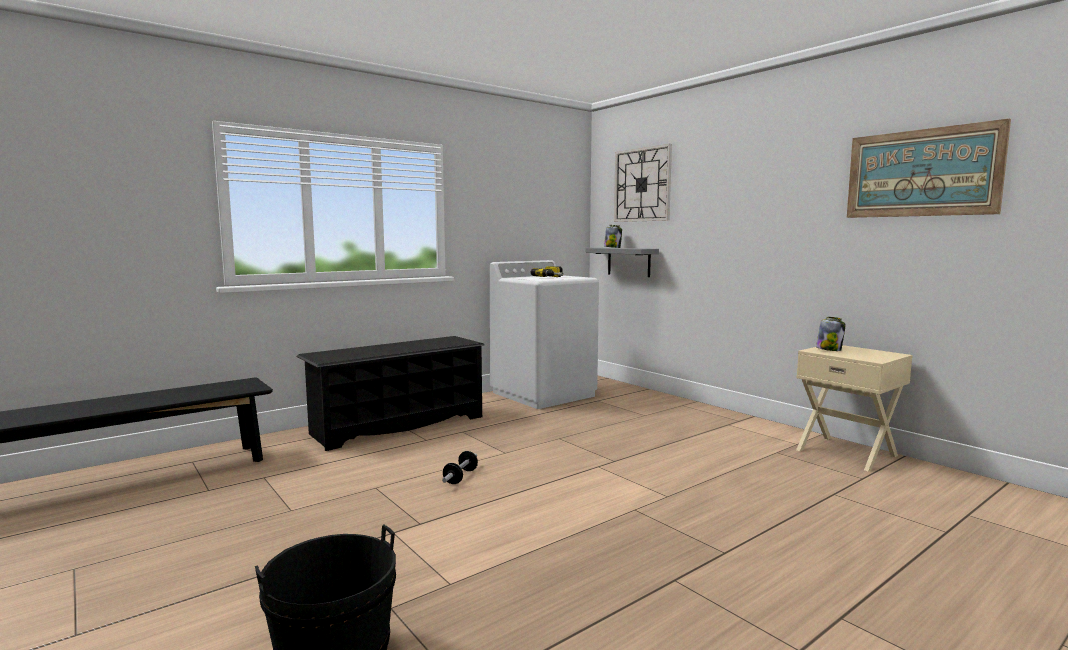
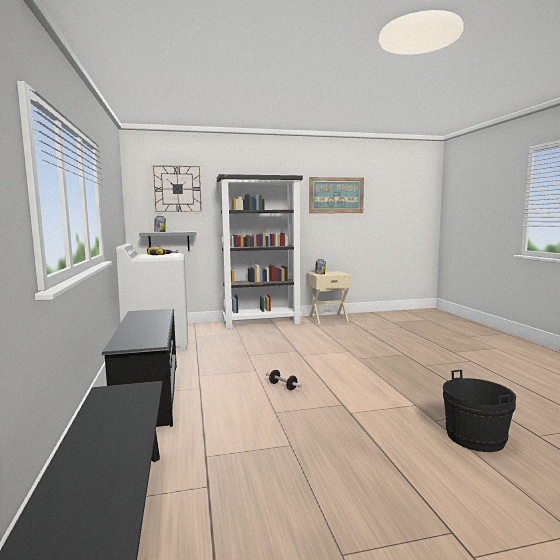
camera: 65 degrees left, 0 degrees up
none -> black bookcase [217,174,303,329]

